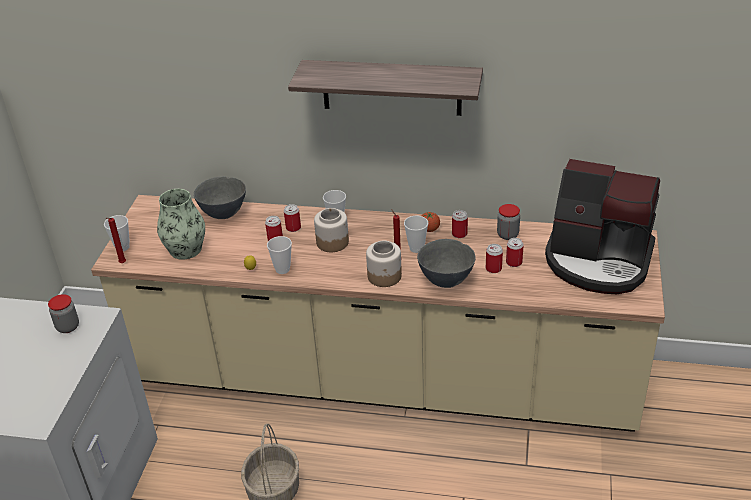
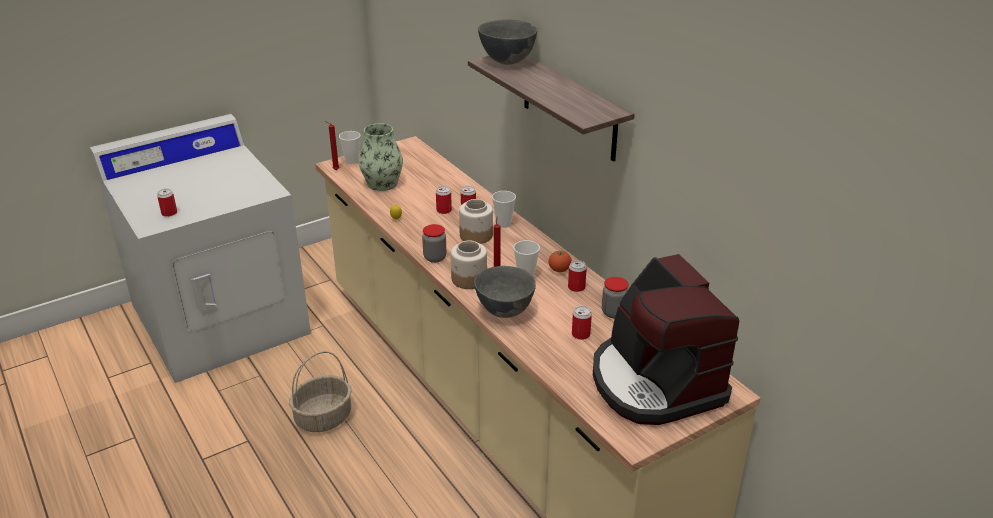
camera: 45 degrees right, 5 degrees down
jar [48,294,79,333] -> jar moved to [422,224,446,263]
grey bowl [194,177,246,219] -> grey bowl moved to [478,19,538,65]
cup [267,236,292,274] -> none
can [486,244,503,273] -> can moved to [157,188,177,217]

